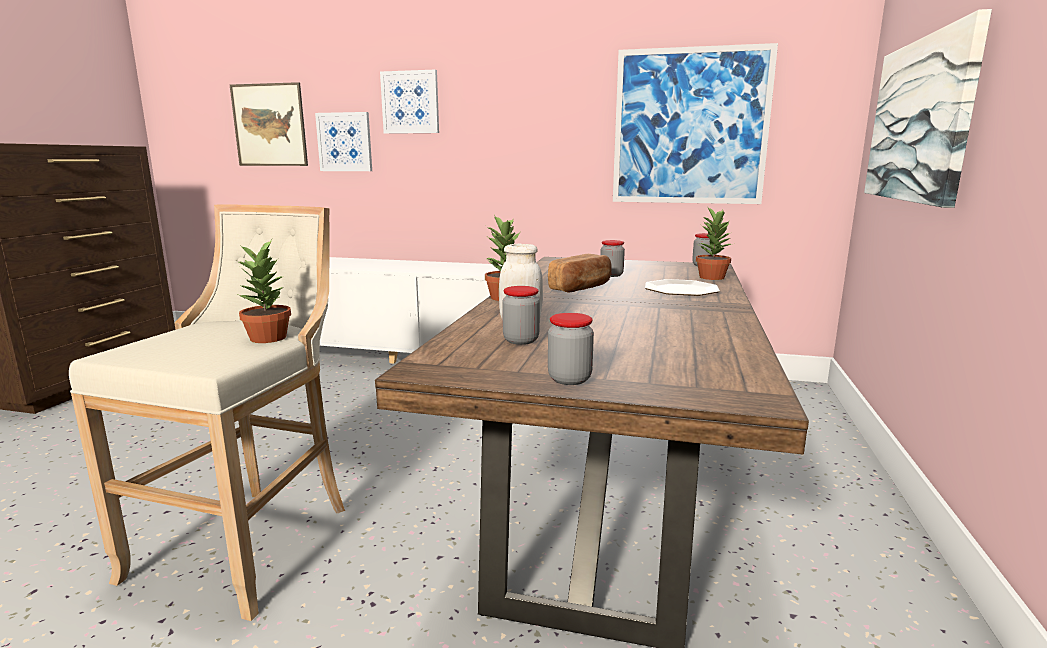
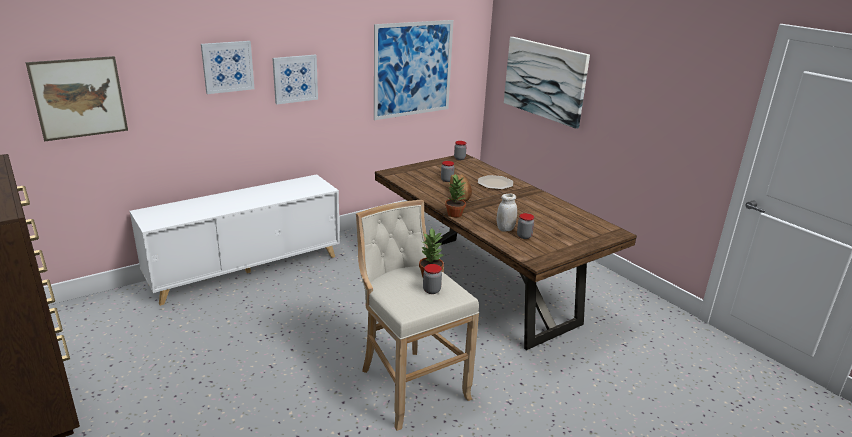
camera: 50 degrees left, 10 degrees up
picture [315,112,372,171] -> picture moved to [272,55,318,104]
jar [548,313,594,385] -> jar moved to [423,264,442,294]
potted plant [696,206,735,280] -> none

